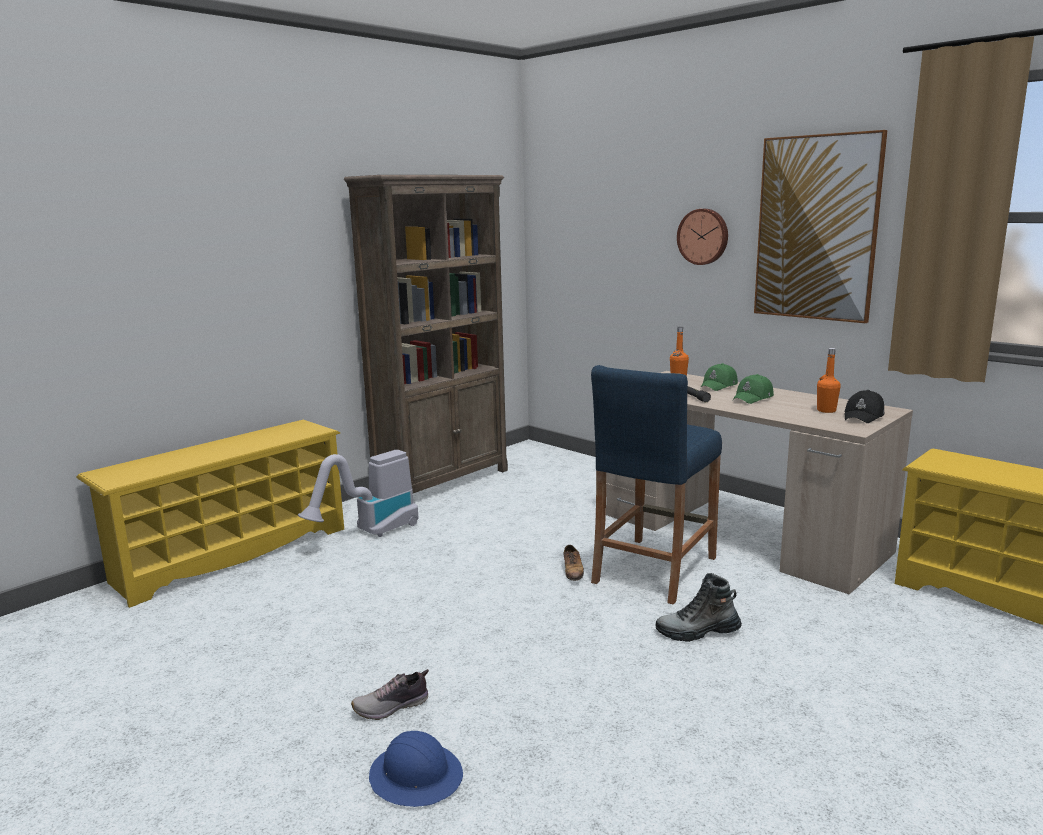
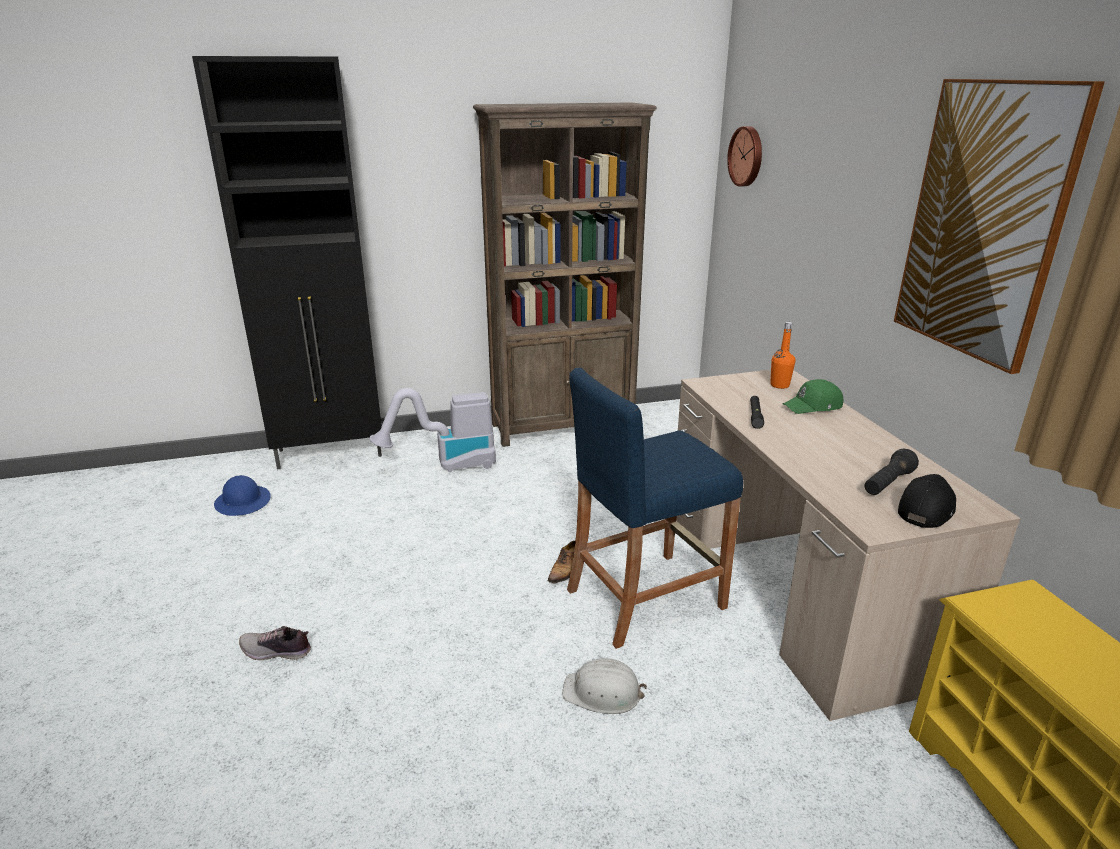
camera: 30 degrees right, 10 degrees up
yellow shoe rack [76,420,344,608] -> black cabinet [192,56,382,470]
blue hard hat [369,731,463,807] -> blue hard hat moved to [214,475,271,516]
boot [656,573,742,642] -> white hard hat [562,658,647,714]
wall clock [677,209,728,265] -> wall clock moved to [727,126,762,187]
green cap [732,374,774,404] -> none
orange bottle [817,348,841,413] -> black flashlight [865,449,919,495]
black cap [845,390,884,423] -> black cap turned 150 degrees clockwise [898,474,956,528]

